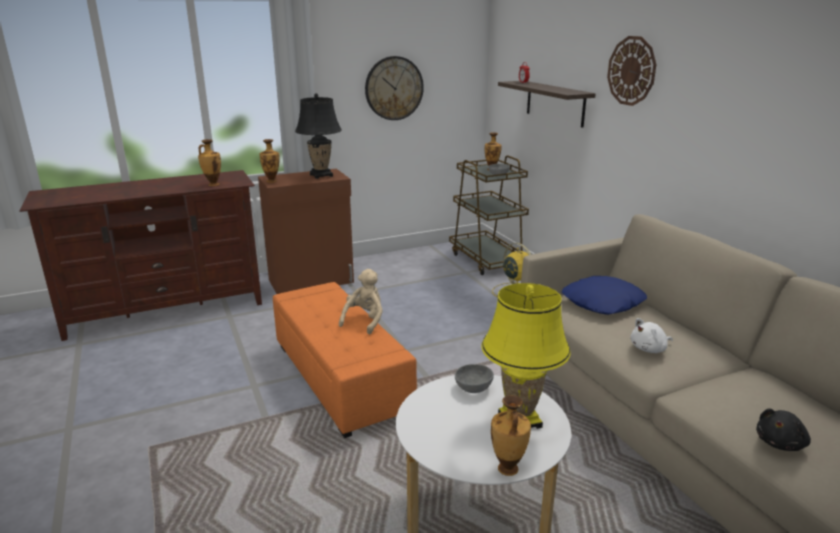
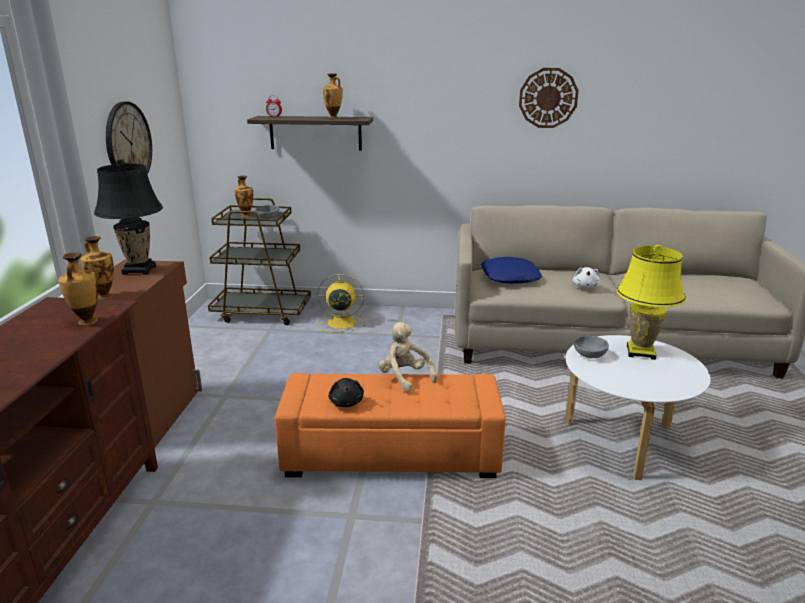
camera: 60 degrees left, 0 degrees up
vase [491,395,531,476] -> vase moved to [323,73,343,119]
wall clock [607,36,657,106] -> wall clock moved to [519,68,579,128]
black plush toy [756,408,811,451] -> black plush toy moved to [328,378,364,407]

